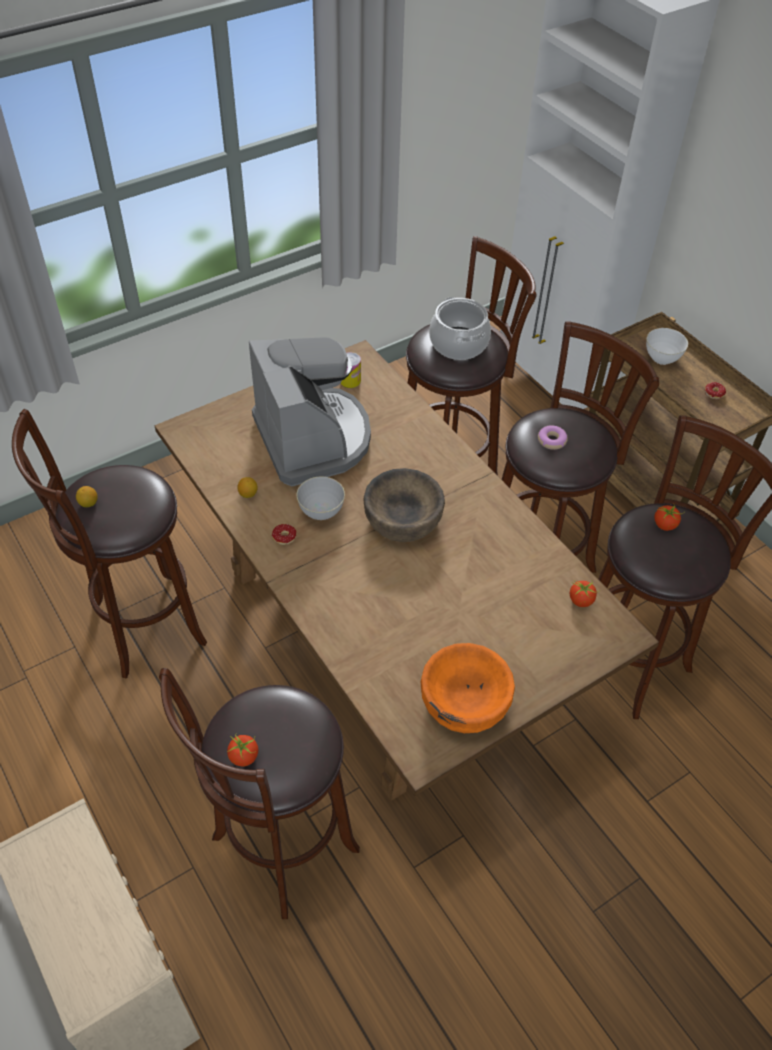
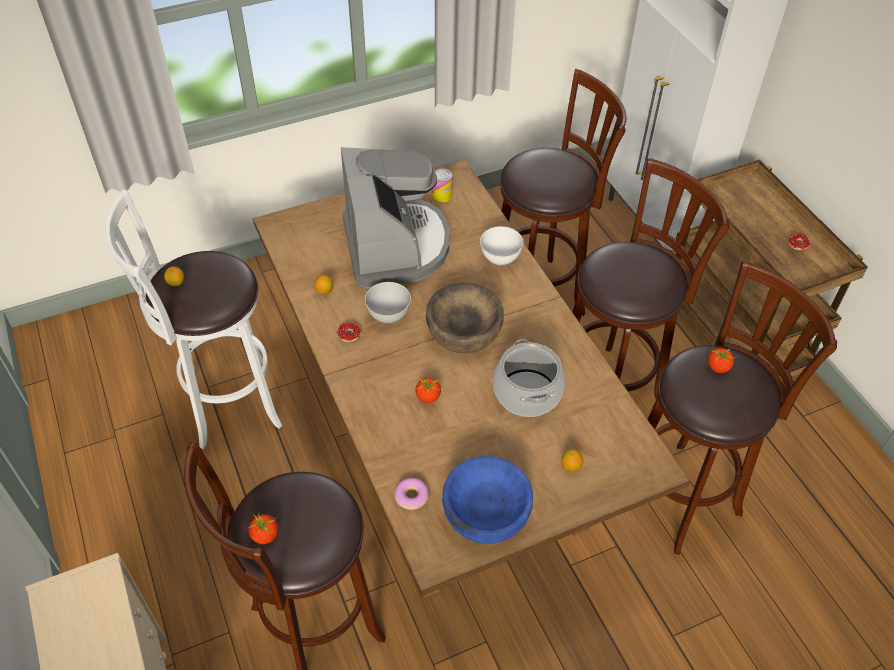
camera: 10 degrees right, 0 degrees up
brown stool [12,409,207,679] -> white stool [105,189,282,449]
orange bowl [421,643,515,733] -> blue bowl [442,456,533,544]
cooking pot [429,297,491,360] -> cooking pot moved to [493,339,565,417]
donut [538,425,568,450] -> donut moved to [394,478,429,510]
tomato [570,580,600,607] -> tomato moved to [415,378,441,403]
white bowl [646,328,688,365] -> white bowl moved to [480,226,524,265]
none -> lemon [561,449,583,472]

